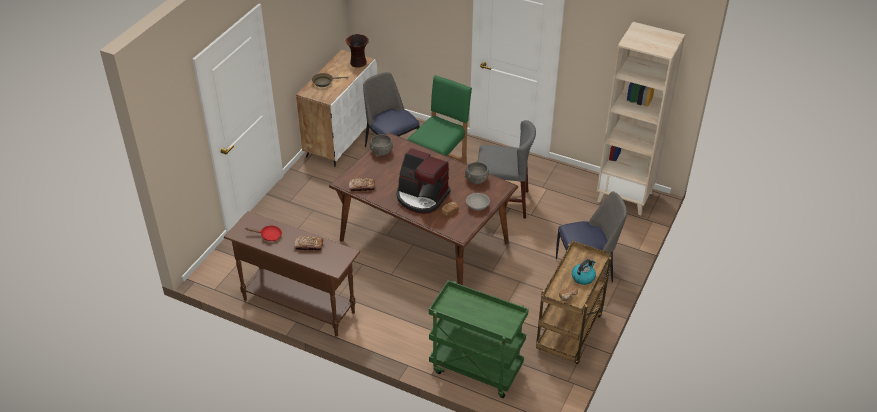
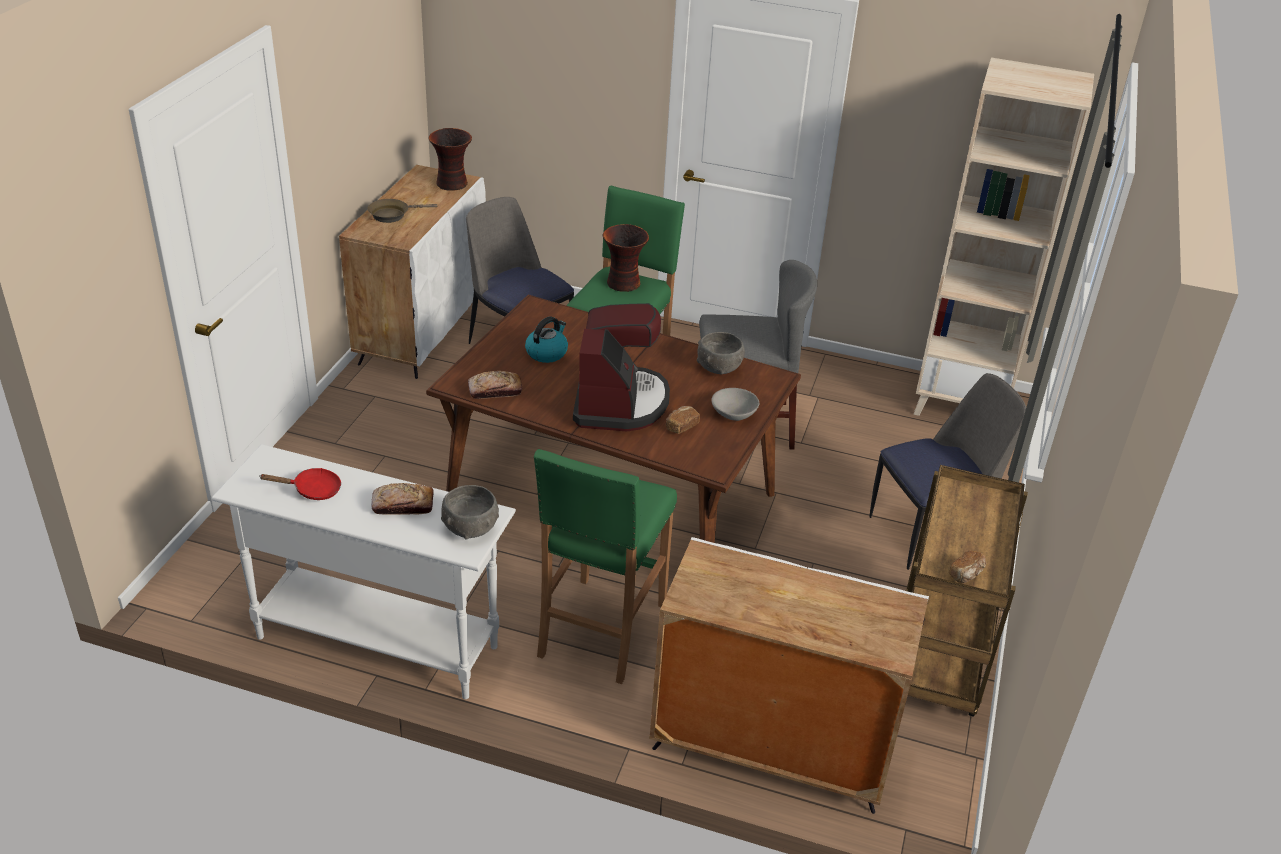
camera: 10 degrees left, 5 degrees down
brown console table [224,211,360,337] -> white console table [211,444,516,699]
grey bowl [370,135,393,156] -> grey bowl moved to [441,485,499,540]
coffee machine [397,148,450,214] -> coffee machine turned 105 degrees counterclockwise [573,303,670,431]
green cart [429,280,529,398] -> white cabinet [649,537,929,814]
kettle [572,259,596,285] -> kettle moved to [525,317,568,363]
none -> green stool [534,449,677,684]
none -> vase [603,224,649,292]

